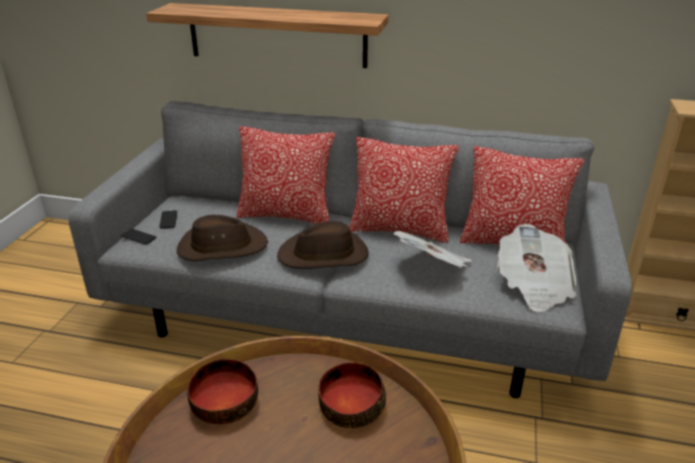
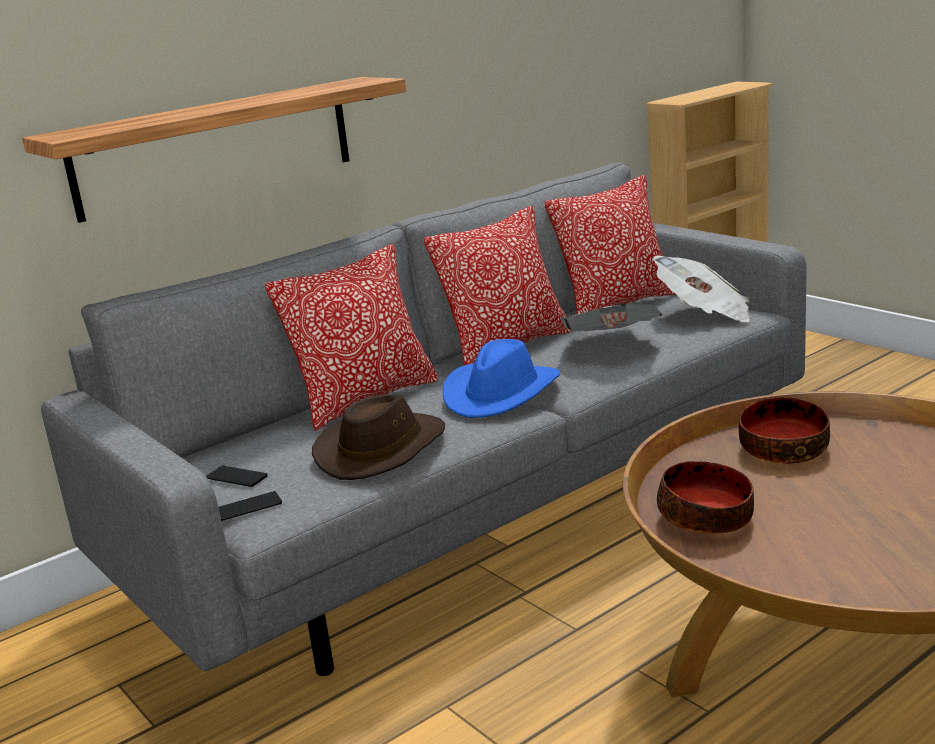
camera: 50 degrees left, 10 degrees down
brown hat [277,221,369,269] -> blue hat [443,339,561,418]

